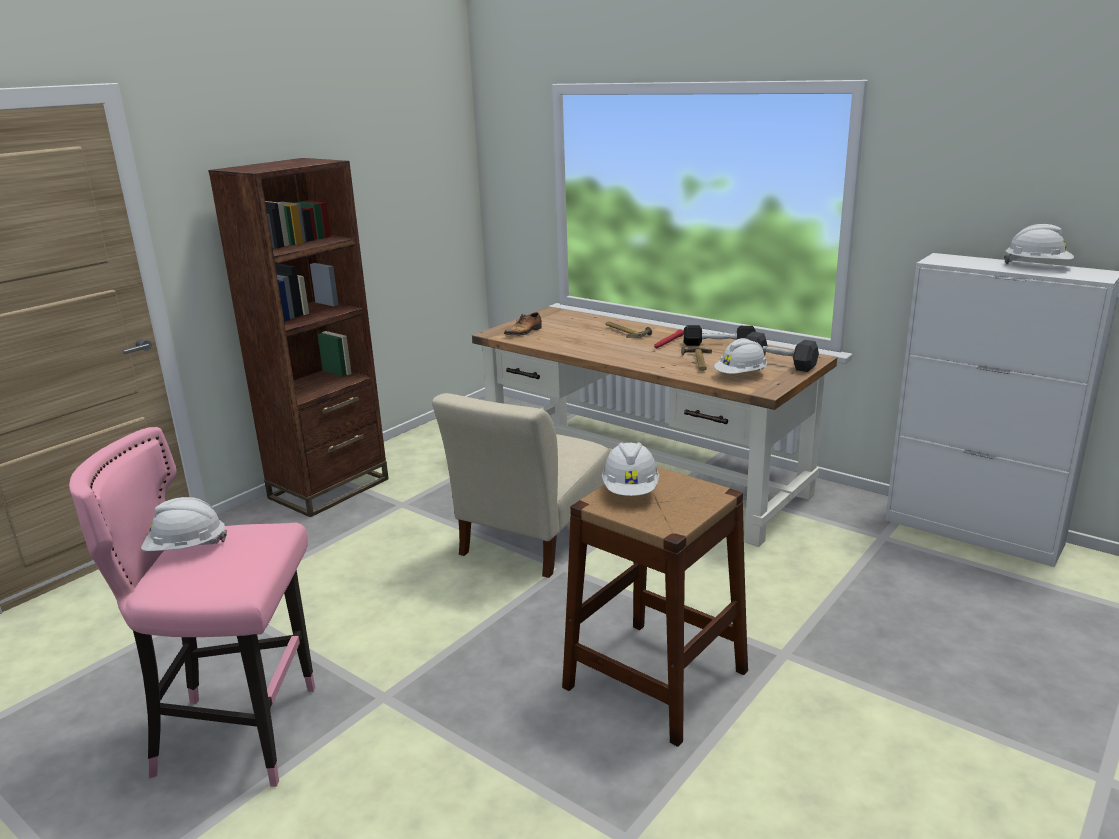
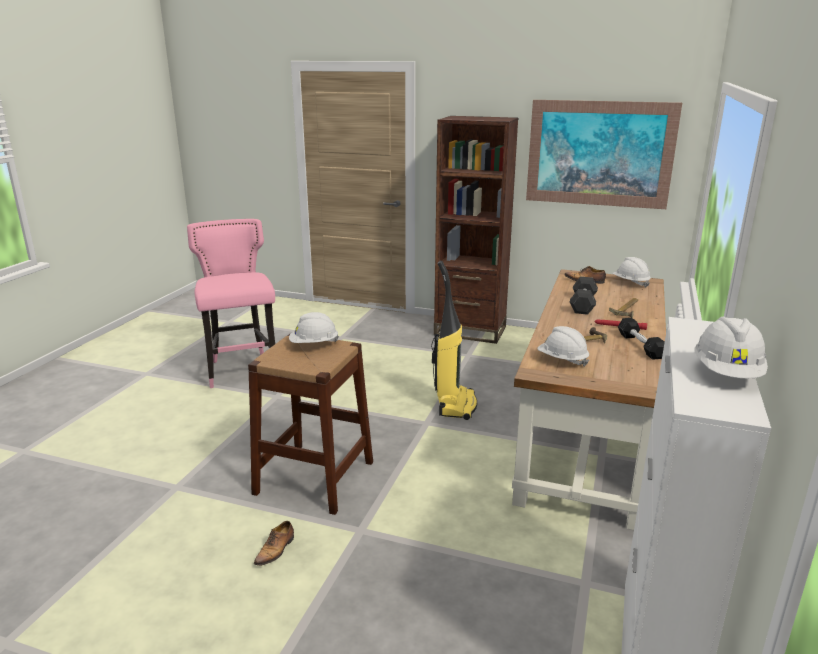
camera: 70 degrees right, 0 degrees up
white hard hat [141,497,227,551] -> white hard hat moved to [612,257,651,288]
beige chair [432,393,610,578] -> vacuum cleaner [431,261,477,420]
grey dumbbell [745,332,819,372] -> grey dumbbell moved to [570,277,598,315]
none -> shoe [254,521,294,566]
none -> picture [526,100,682,209]

